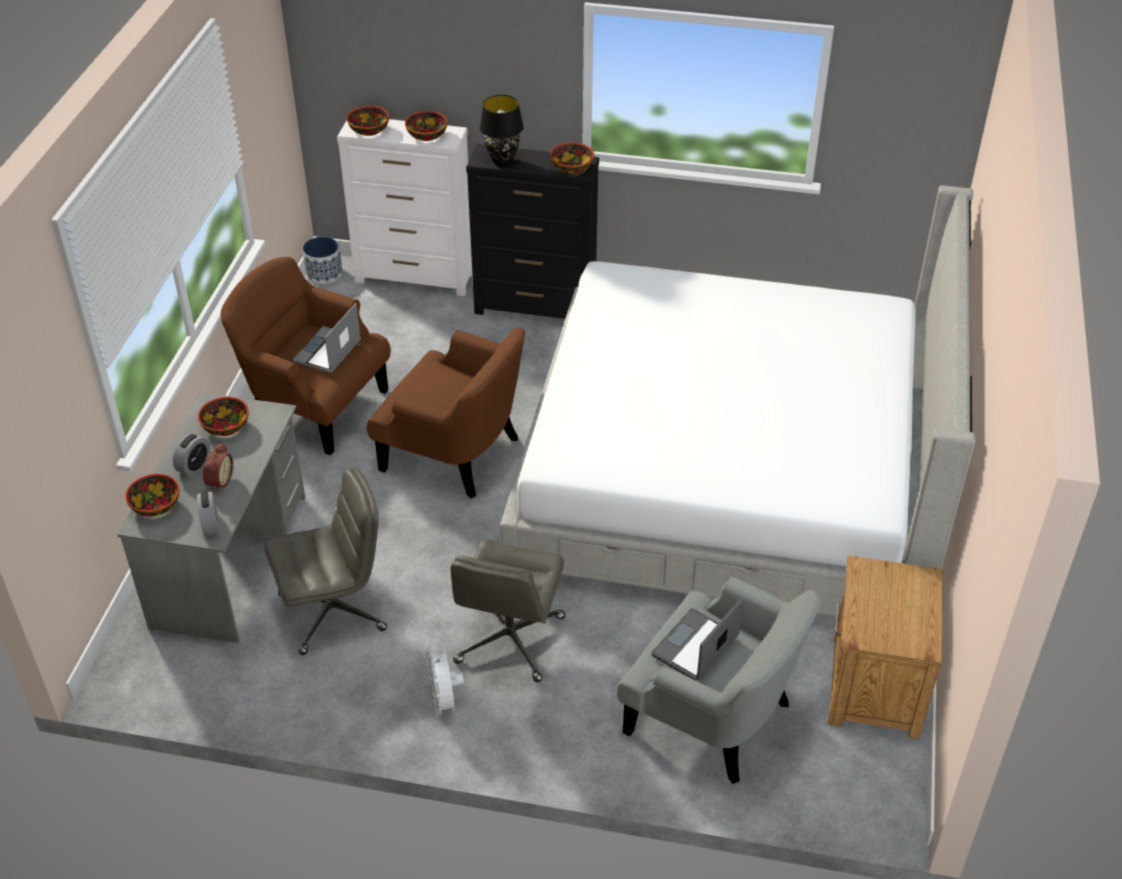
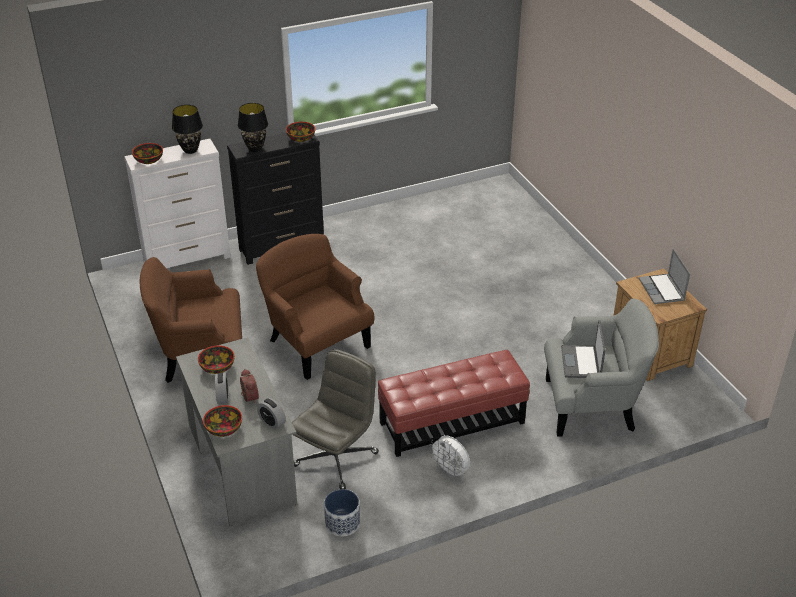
camera: 35 degrees left, 5 degrees down
laptop [293,303,361,373] -> laptop moved to [639,249,690,304]
planter [302,237,342,284] -> planter moved to [324,489,360,536]
brown armchair [366,327,525,499] -> brown armchair turned 120 degrees counterclockwise [256,234,375,380]
bowl [405,111,448,141] -> black table lamp [172,105,203,154]
grey office chair [450,539,565,682] -> red ottoman [378,350,530,457]
bed [500,185,975,616] -> none

